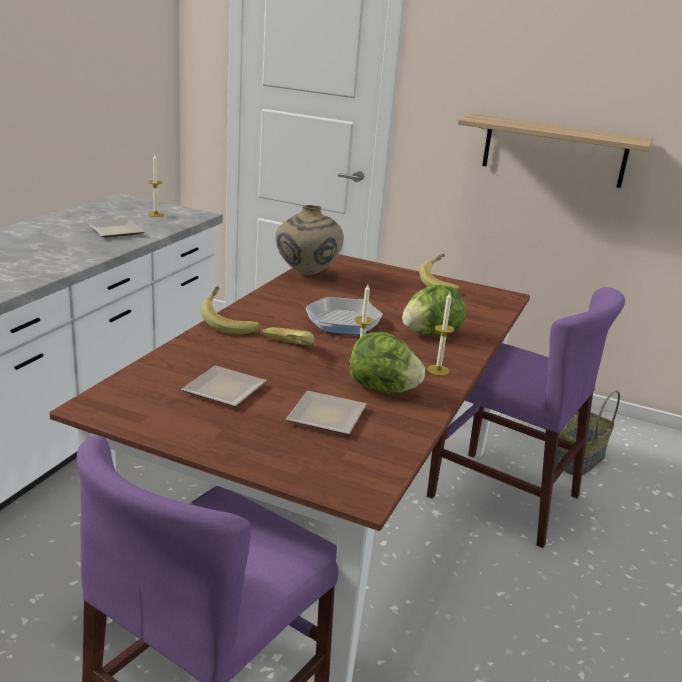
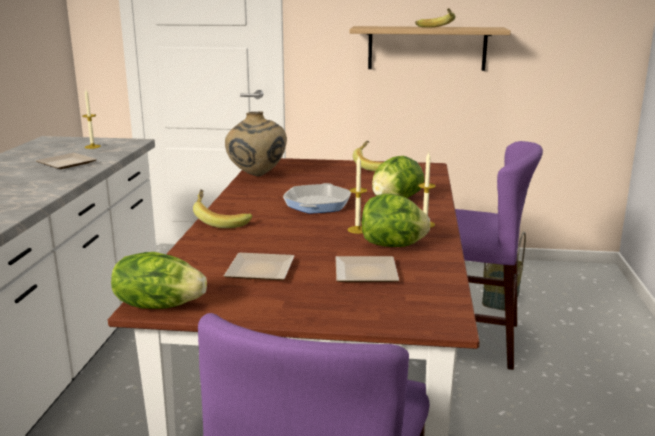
camera: 15 degrees left, 5 degrees down
banana [261,327,314,345] -> banana moved to [415,8,455,28]
none -> lettuce [111,252,207,309]

